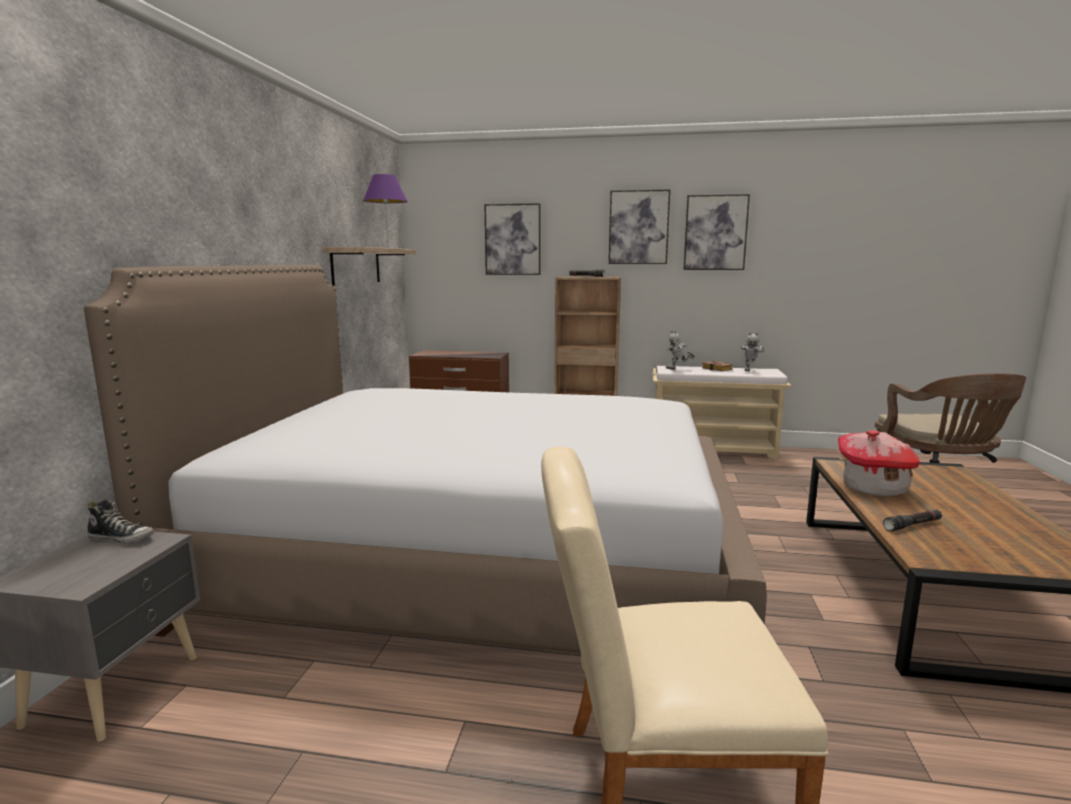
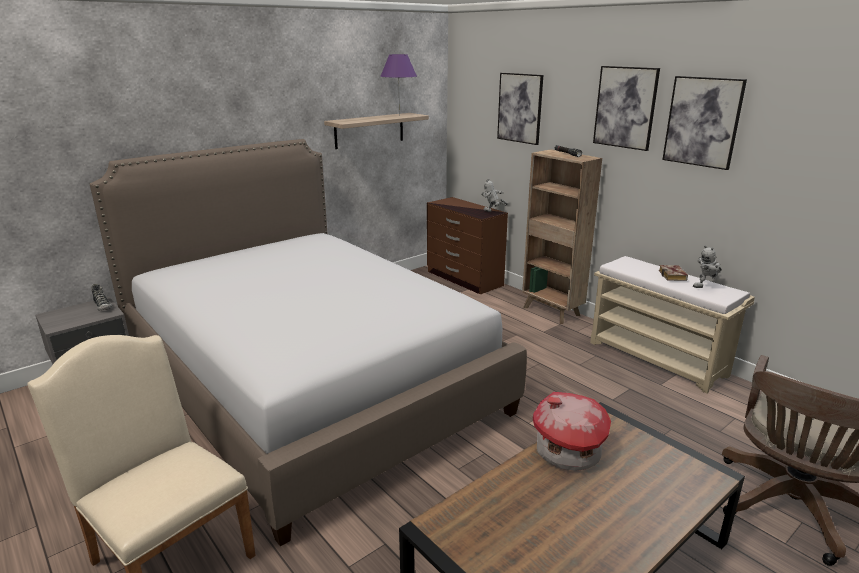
camera: 40 degrees right, 10 degrees up
toy robot [666,331,695,370] -> toy robot moved to [481,179,508,212]
black flashlight [883,509,942,531] -> none

